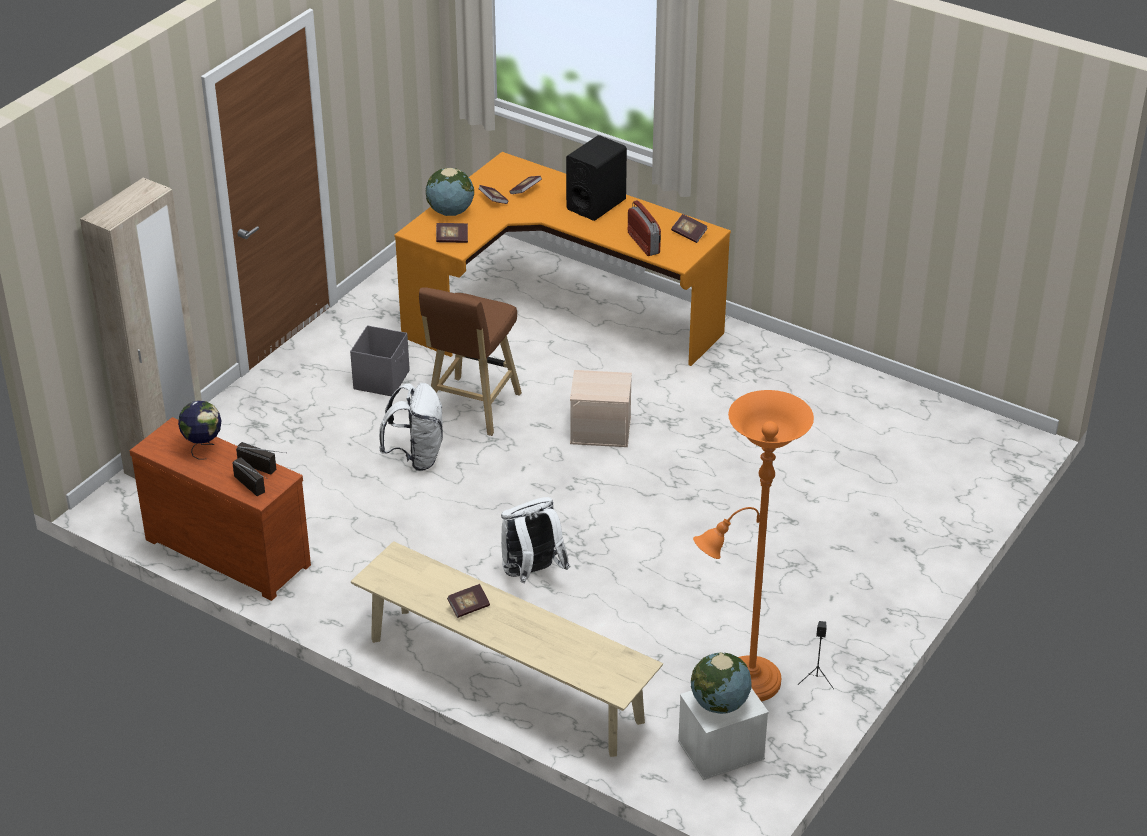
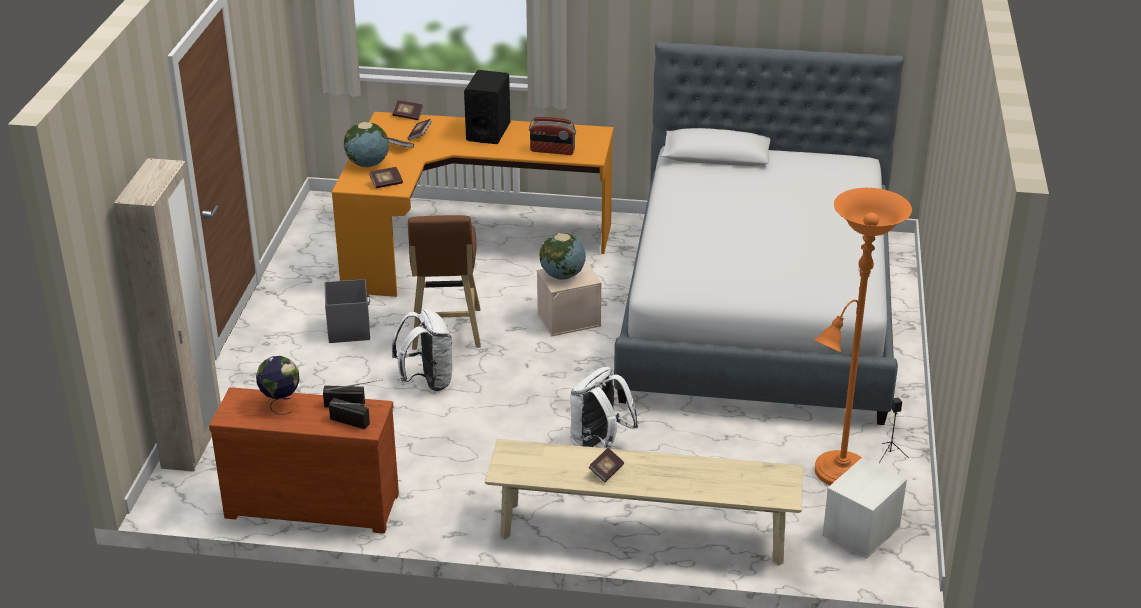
camera: 25 degrees left, 5 degrees down
radio [628,200,661,256] -> radio turned 150 degrees clockwise [529,117,576,155]
book [671,214,708,243] -> book moved to [393,100,423,120]
globe [691,652,752,714] -> globe moved to [539,233,586,280]
none -> bed [614,42,904,425]

